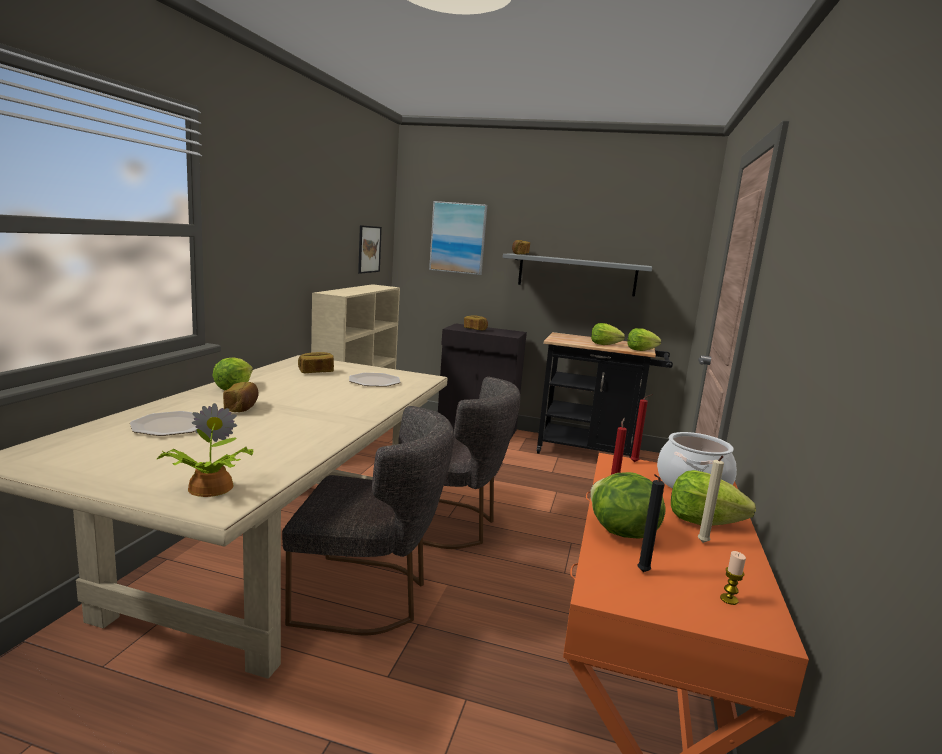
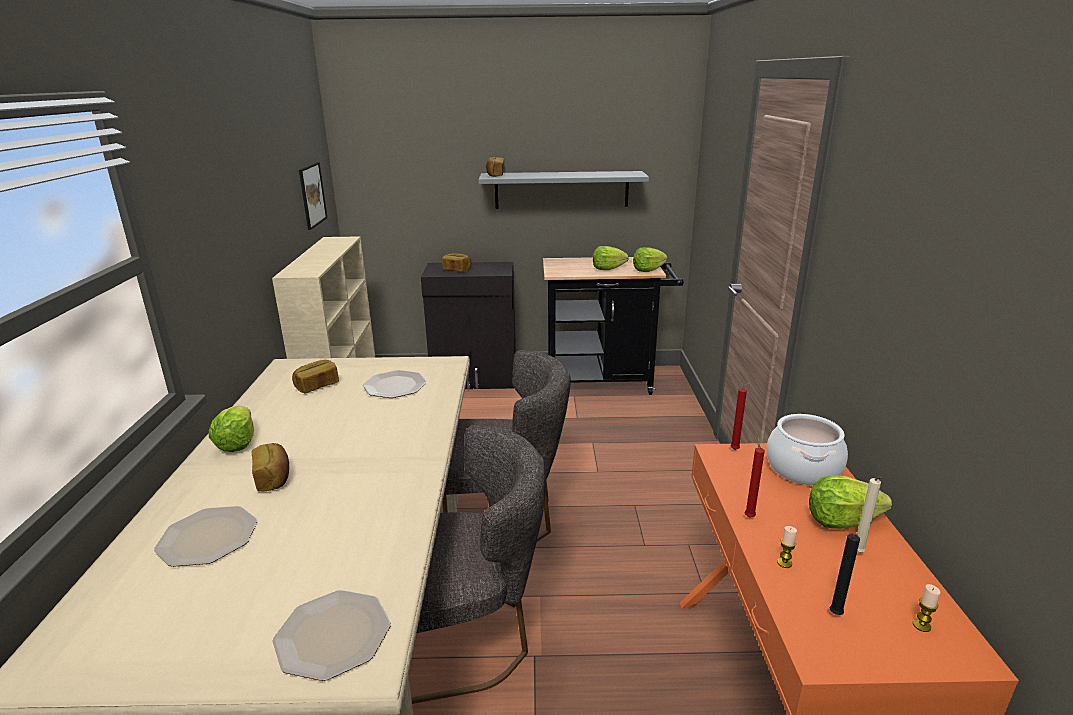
camera: 15 degrees left, 10 degrees up
potted plant [155,403,254,497] -> plate [272,590,391,681]
picture [429,201,487,275] -> none
lettuce [590,472,666,539] -> candle [777,526,797,568]

